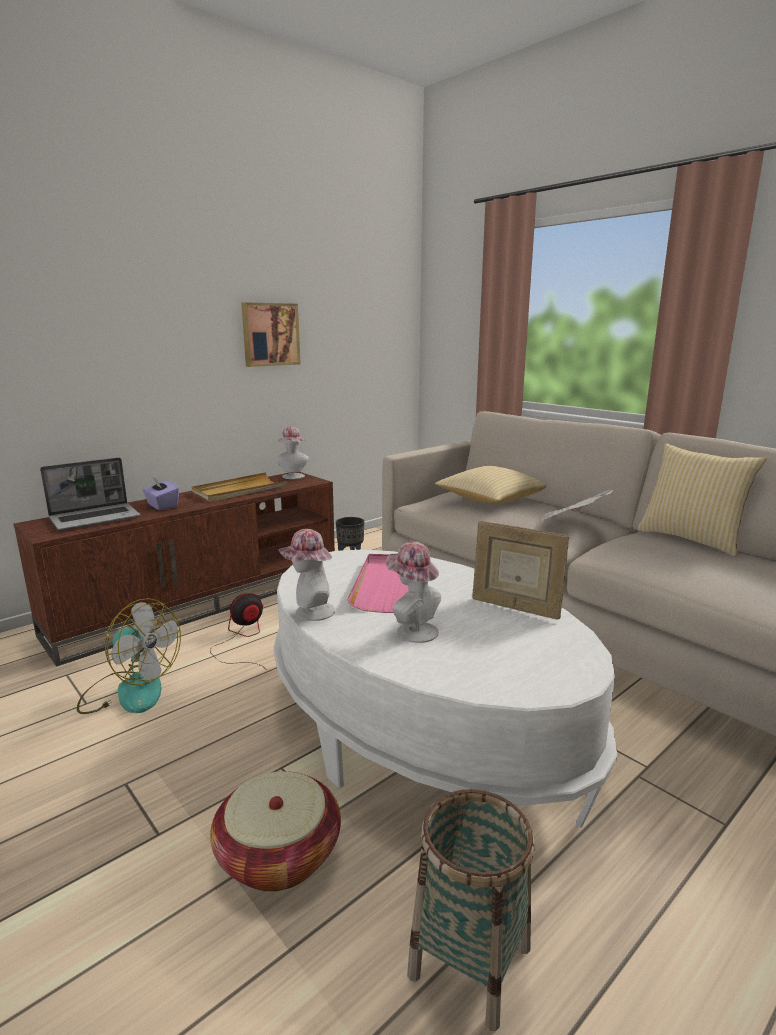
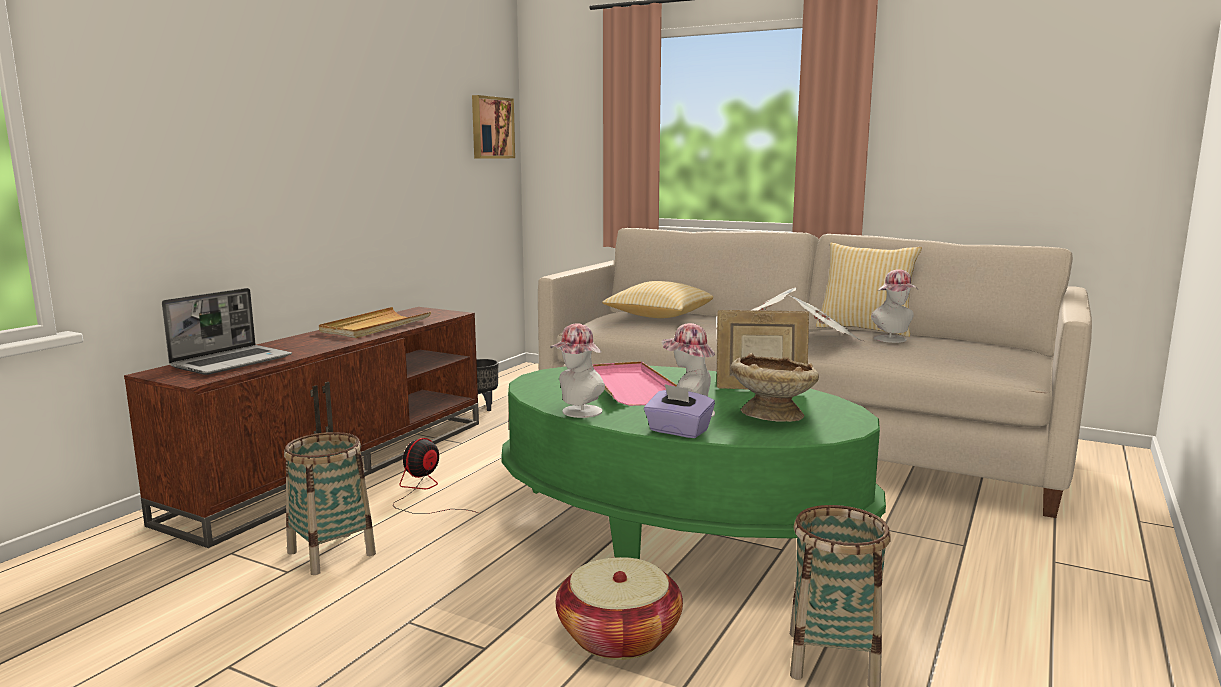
camera: 20 degrees left, 5 degrees down
fan [77,598,181,714] -> basket [284,432,376,575]
purple tissue box [143,477,179,510] -> purple tissue box moved to [644,384,715,438]
picture [241,302,301,367] -> picture moved to [472,95,515,159]
white coffee table [273,549,617,828] -> green coffee table [501,366,886,559]
hat [276,427,309,479] -> hat moved to [871,269,917,343]
none -> beige bowl [730,353,819,422]
none -> newspaper [789,295,863,341]

